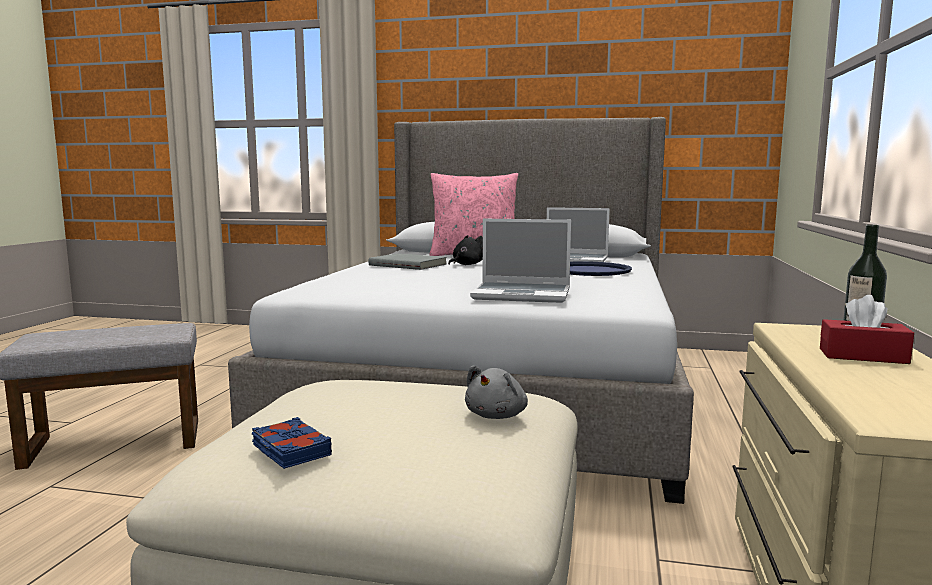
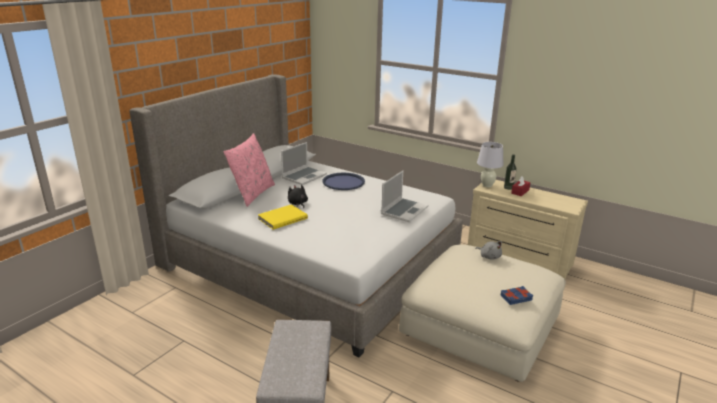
camera: 70 degrees left, 15 degrees up
grey book [368,253,447,270] -> yellow book [258,204,308,230]
none -> white table lamp [477,142,504,187]

